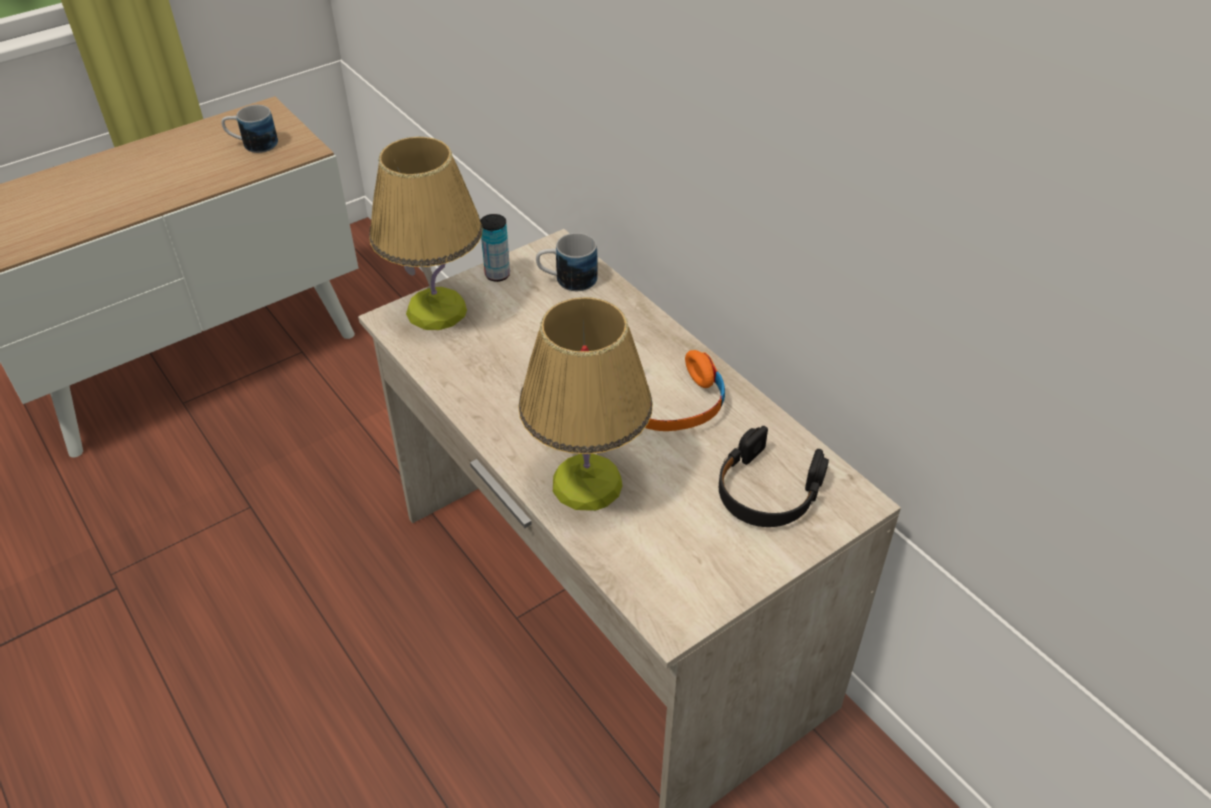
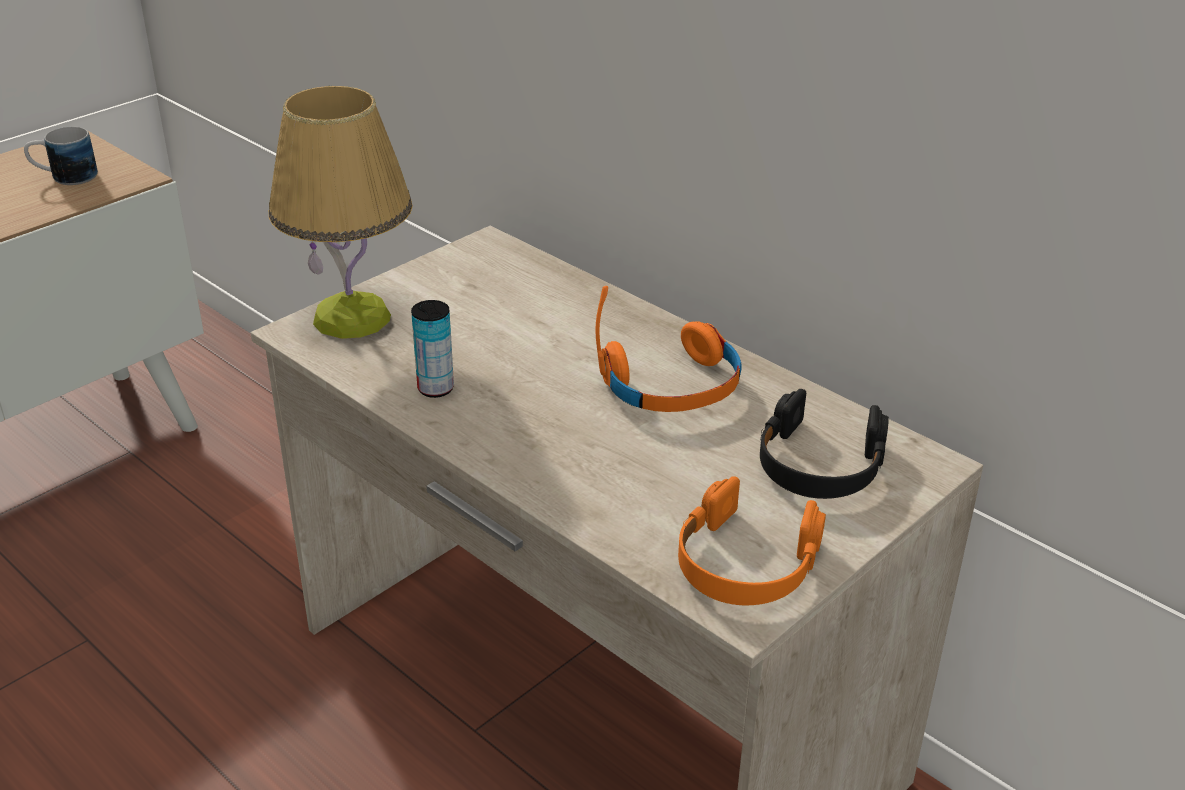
camera: 10 degrees left, 10 degrees down
can [480,214,510,282] -> can moved to [411,300,454,398]
table lamp [518,297,653,511] -> none
mug [536,233,598,291] -> none
none -> orange headphones [678,476,826,605]

